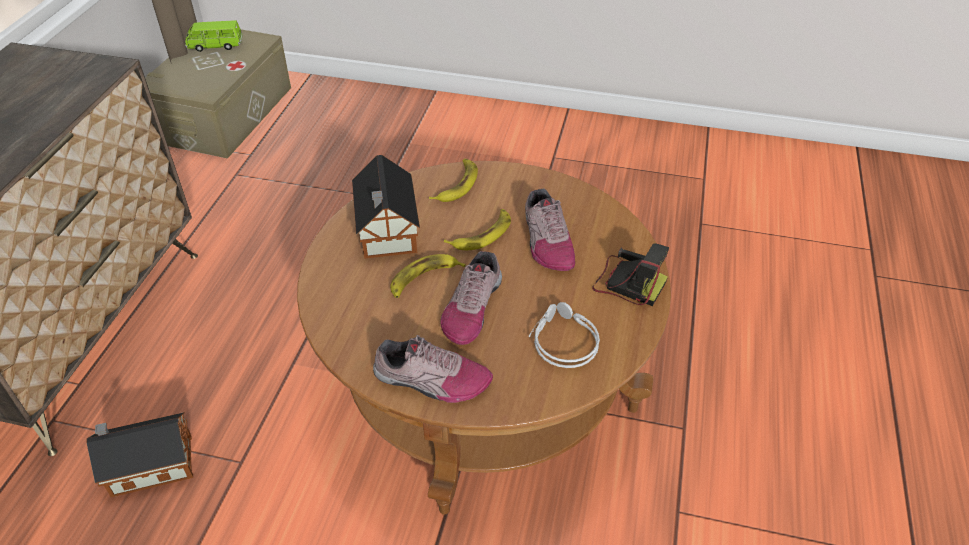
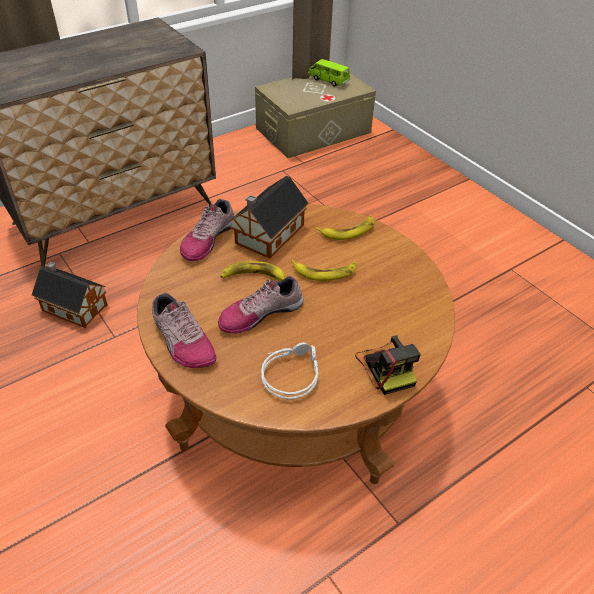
camera: 40 degrees right, 0 degrees up
shoe [525,188,575,271] -> shoe moved to [180,199,235,261]

